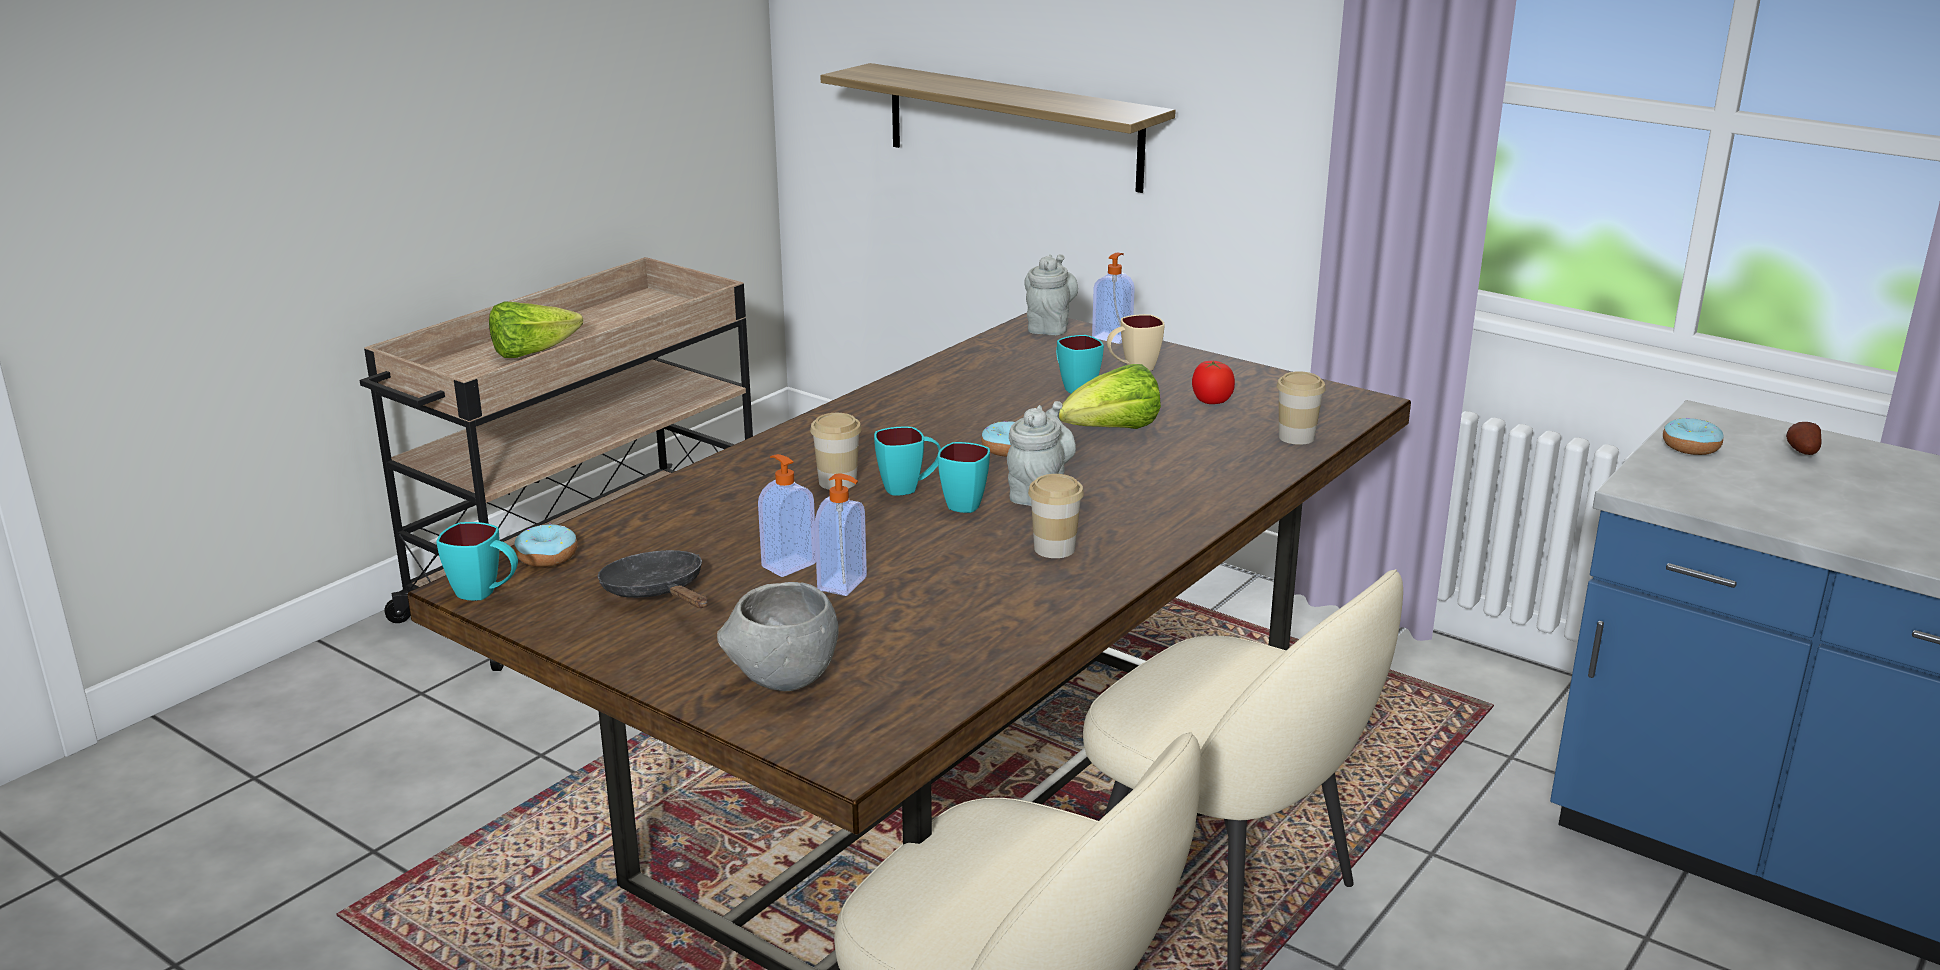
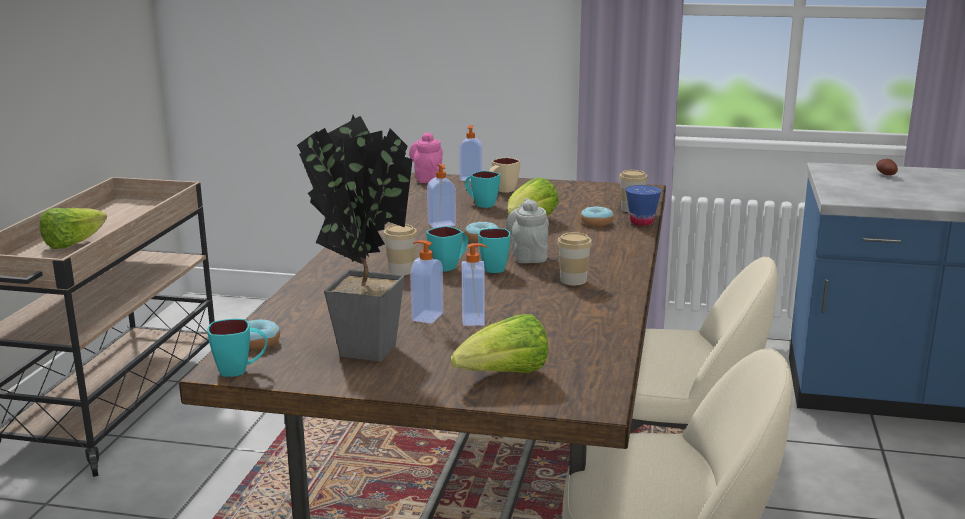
camera: 25 degrees left, 5 degrees down
black frying pan [598,550,708,608] -> potted plant [297,115,413,361]
grey bowl [717,582,839,691] -> lettuce [451,314,549,373]
shelf [820,63,1176,193] -> none
grey teapot [1024,254,1078,336] -> pink teapot [409,132,443,183]
tomato [1192,361,1235,404] -> none
donut [1663,418,1724,455] -> donut moved to [581,207,614,226]
none -> soap dispenser [427,164,456,228]
none -> blue cup [626,185,661,226]

